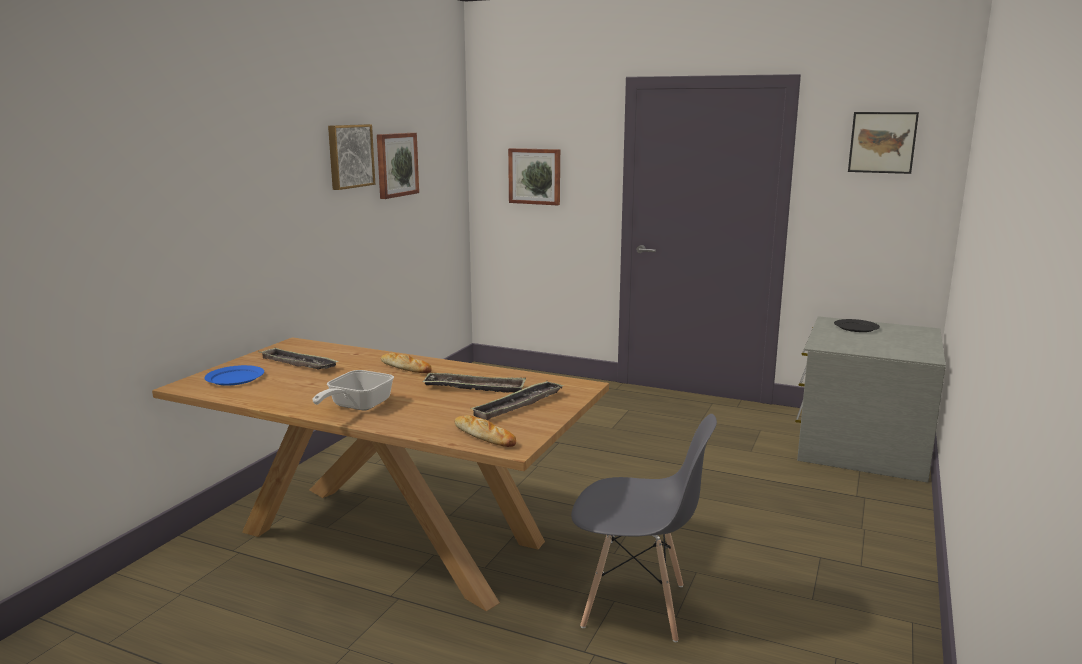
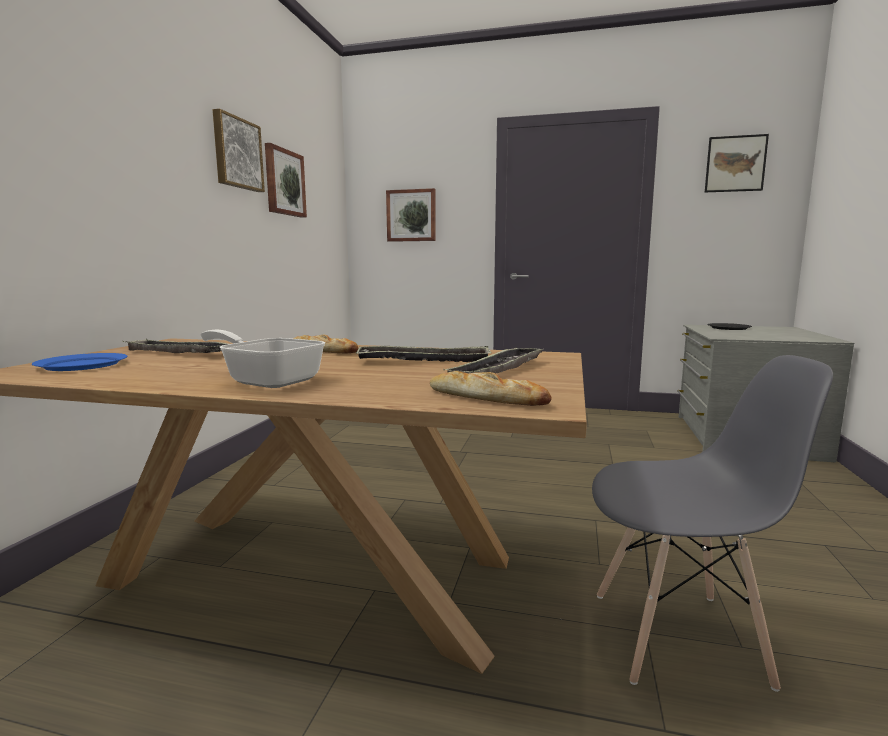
camera: 10 degrees left, 5 degrees down
frying pan [312,370,394,411] -> frying pan turned 105 degrees clockwise [200,329,325,388]

